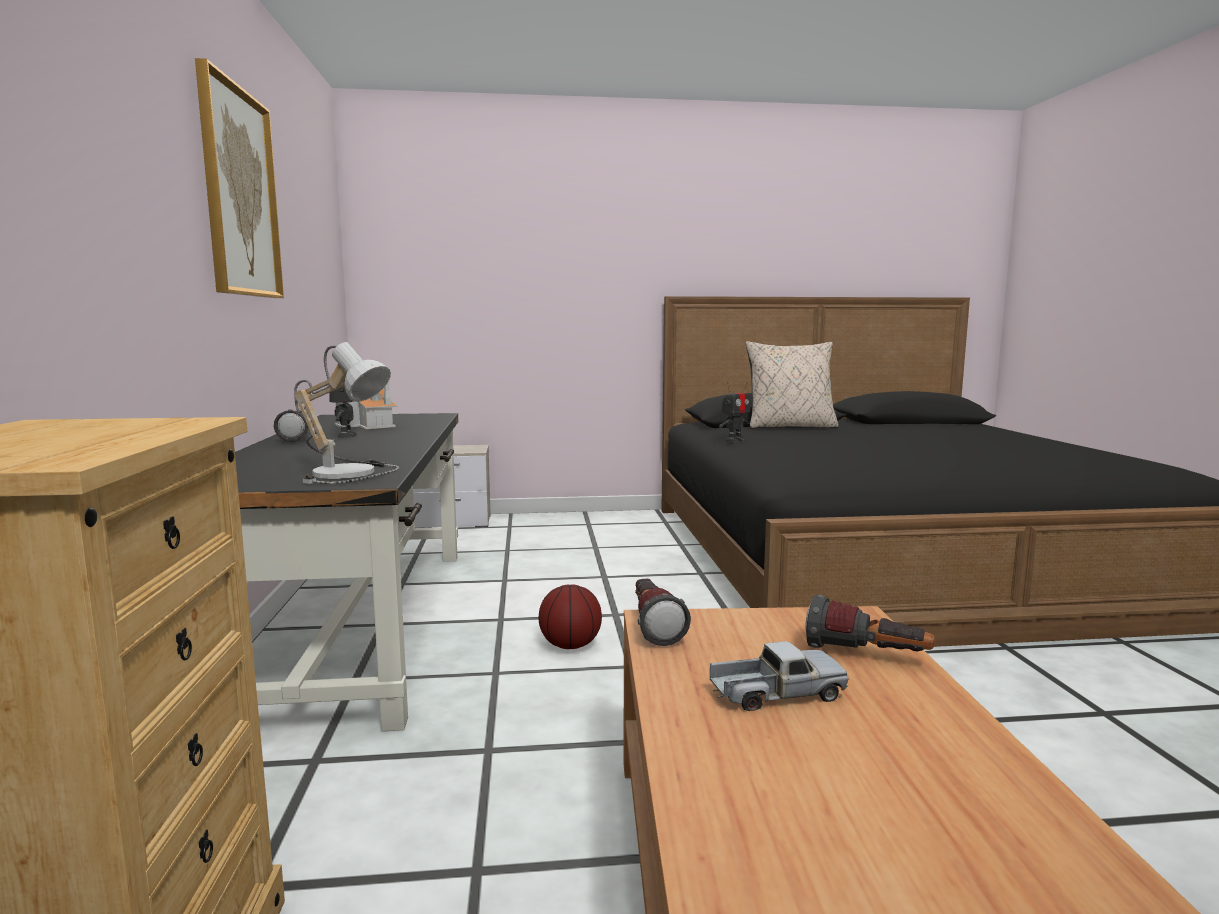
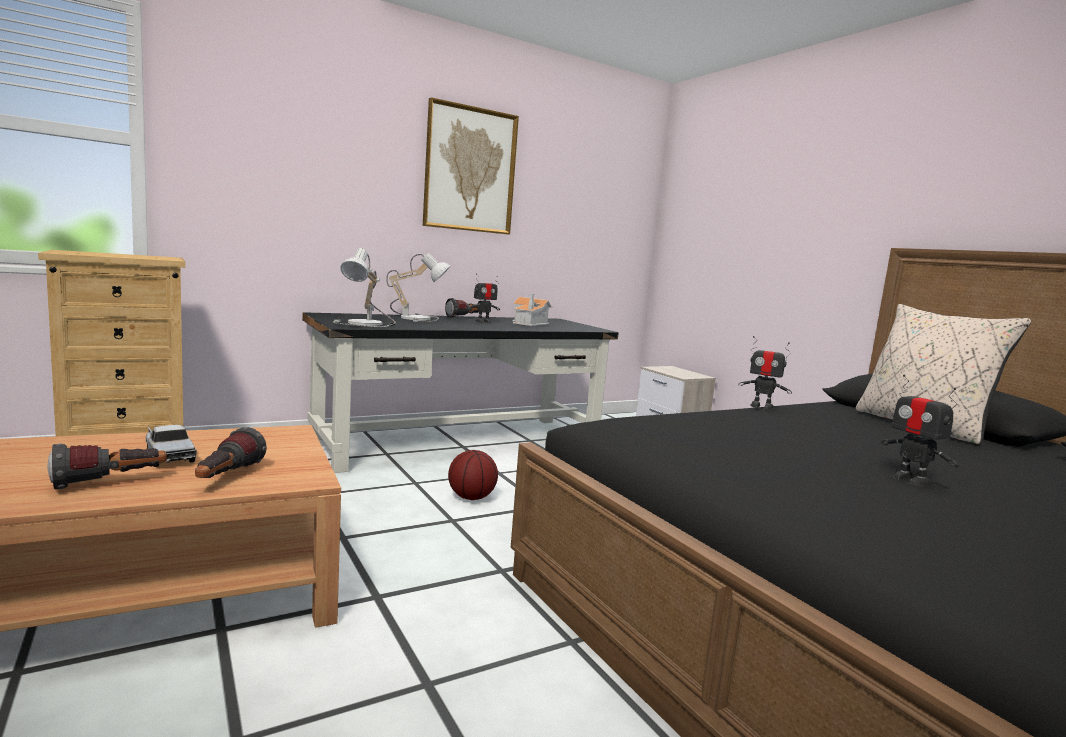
camera: 65 degrees right, 0 degrees up
flashlight [635,579,691,646] -> flashlight moved to [47,444,167,490]
none -> table lamp [386,253,451,322]
none -> toy robot [881,374,958,486]

